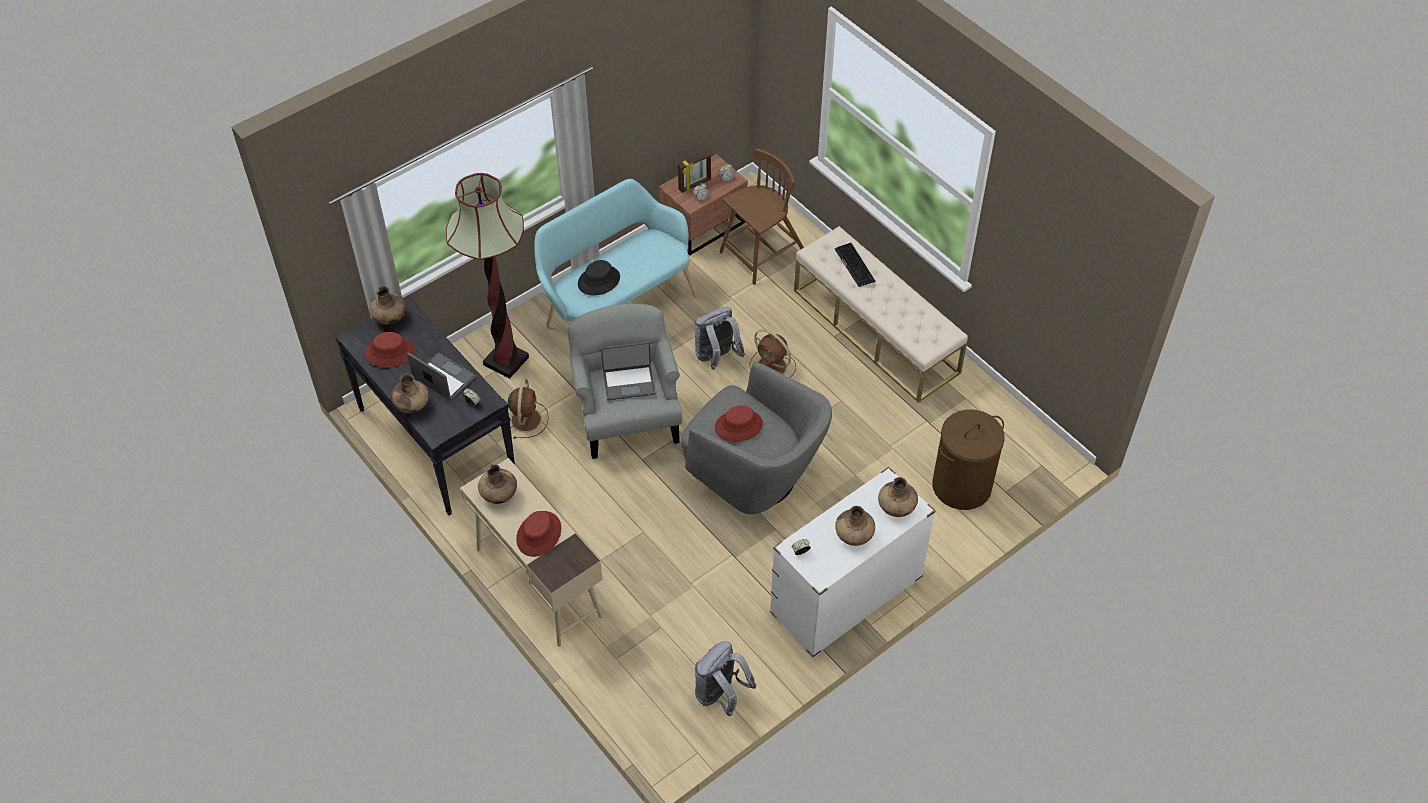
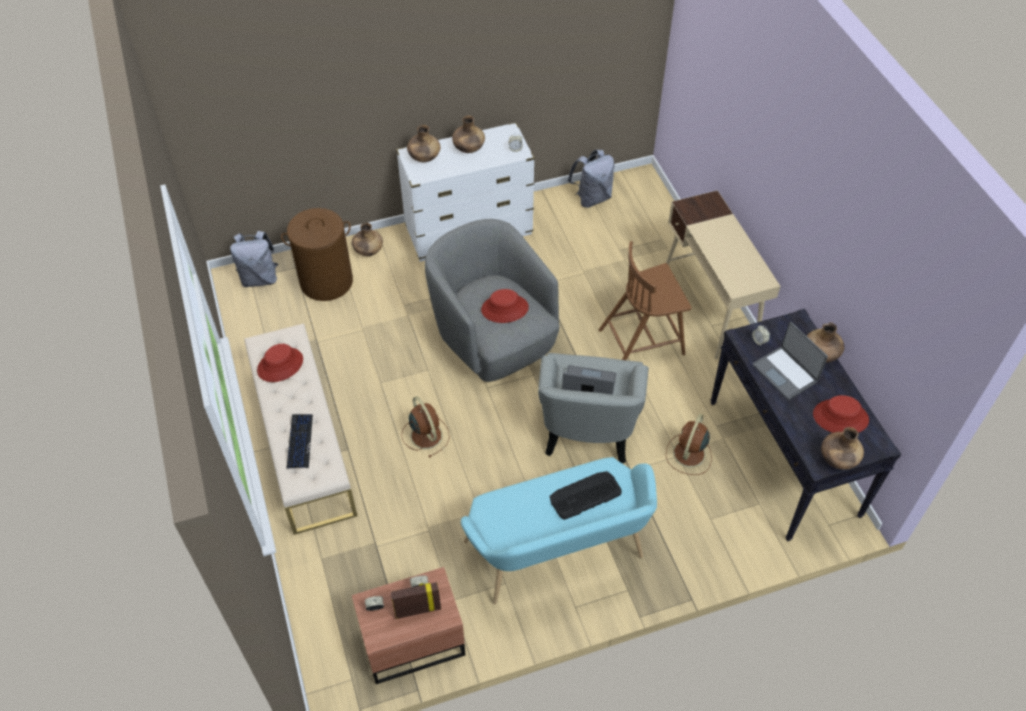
camera: 160 degrees left, 0 degrees up
floor lamp [446,173,529,379] -> none
brown vase [478,464,517,504] -> brown vase moved to [352,223,383,256]
red hat [516,511,561,557] -> red hat moved to [257,344,303,382]
black hat [578,260,620,296] -> keyboard [550,471,622,520]
grey backpack [695,307,745,370] -> grey backpack moved to [230,231,278,287]
brown chair [720,148,804,285] -> brown chair moved to [598,241,691,360]

